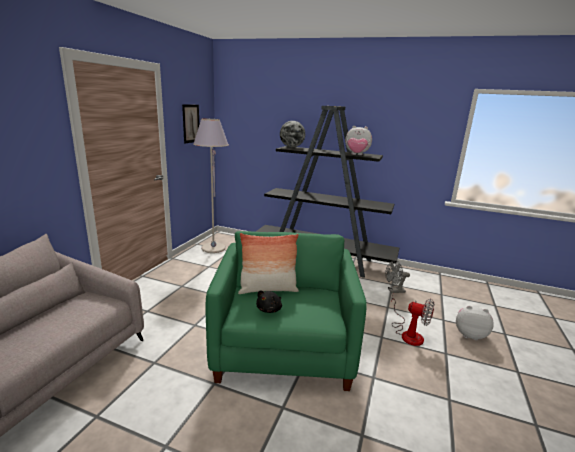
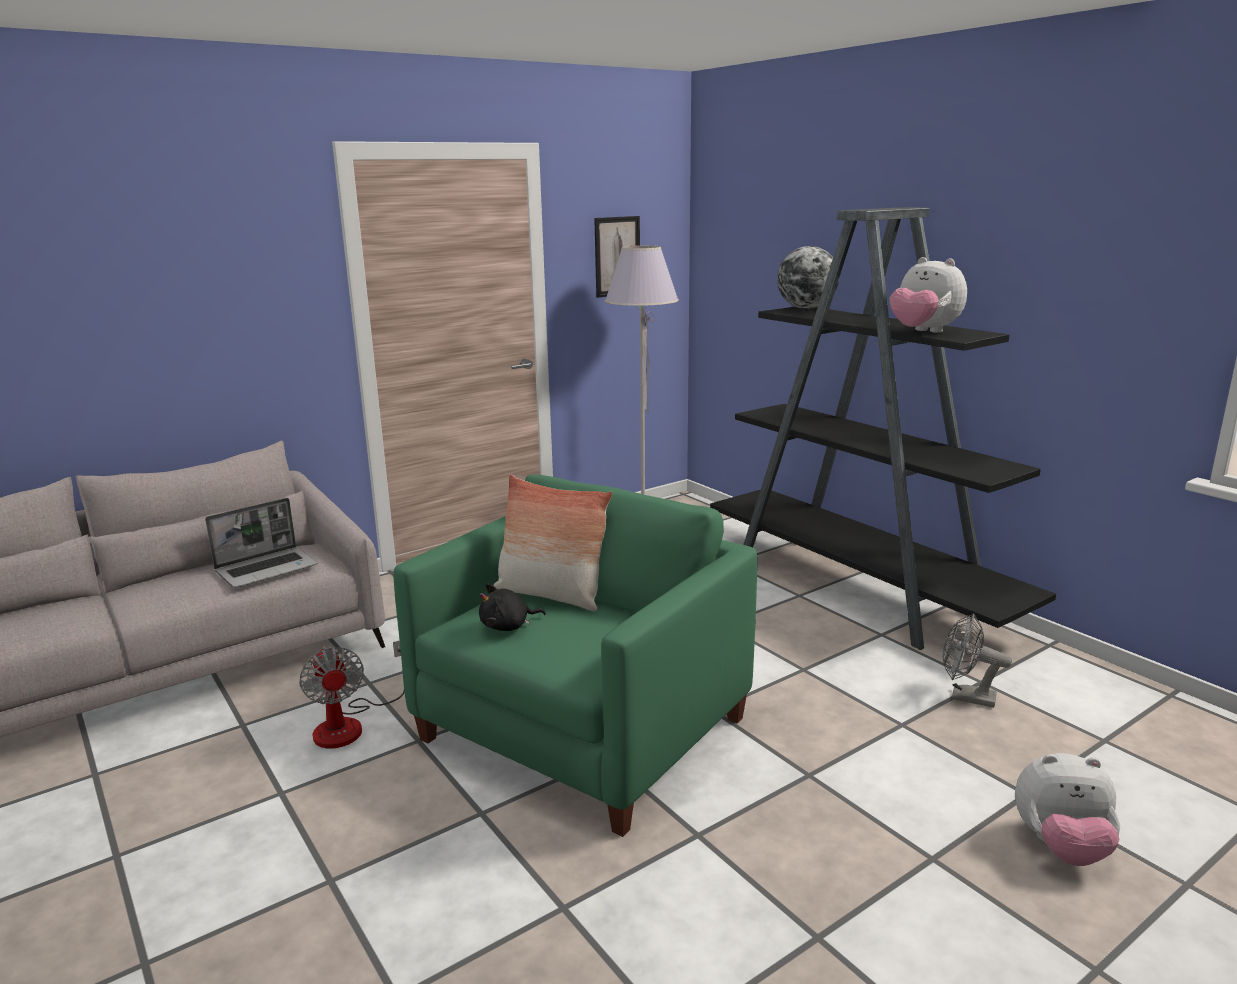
camera: 35 degrees right, 0 degrees up
fan [391,295,434,346] -> fan moved to [299,641,405,748]
plush toy [456,306,494,340] -> plush toy turned 135 degrees clockwise [1015,753,1120,866]
none -> laptop [205,498,318,588]

